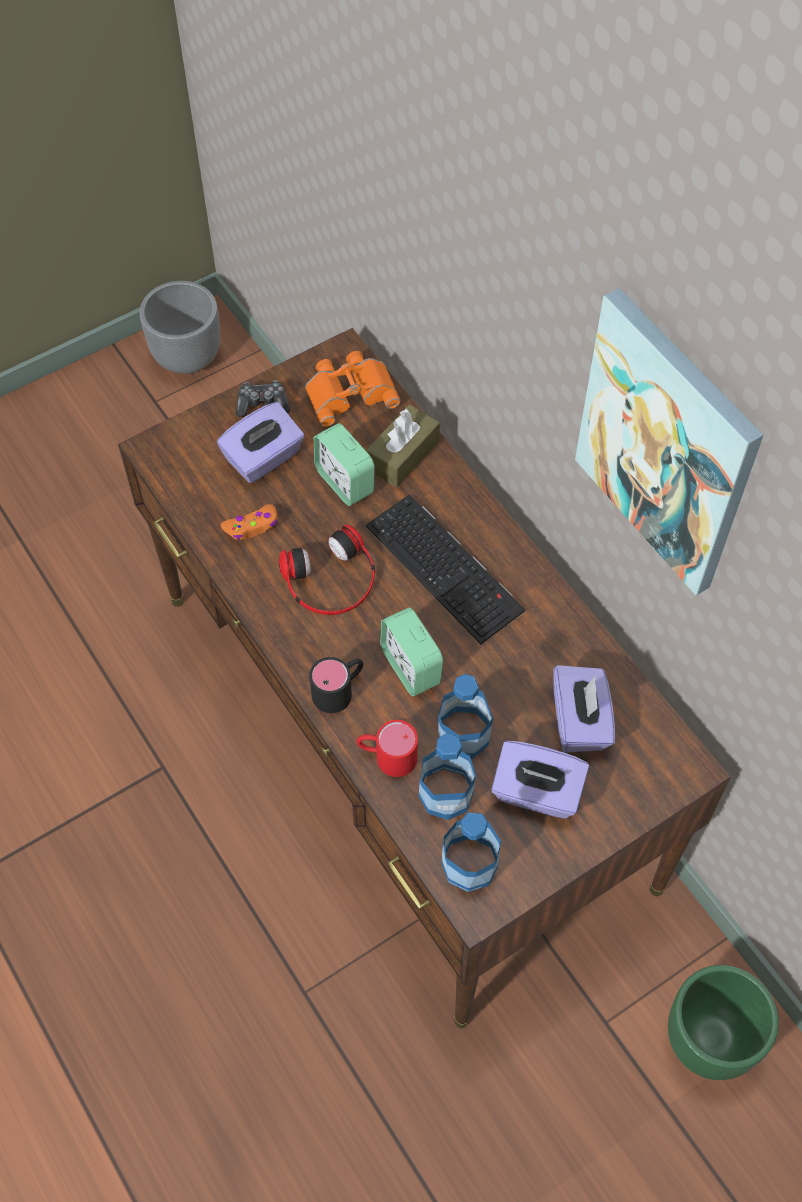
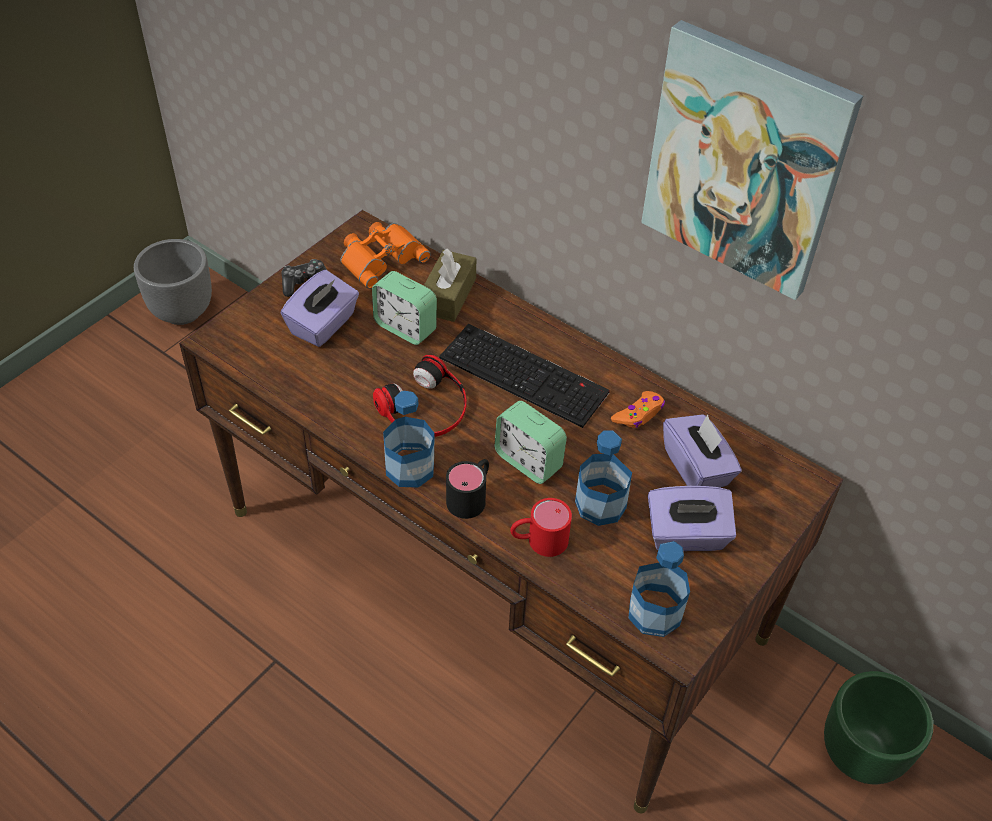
camera: 20 degrees left, 10 degrees down
orange game controller [220,504,277,540] -> orange game controller moved to [611,391,665,428]
bottle [419,733,476,820] -> bottle moved to [383,391,435,487]

